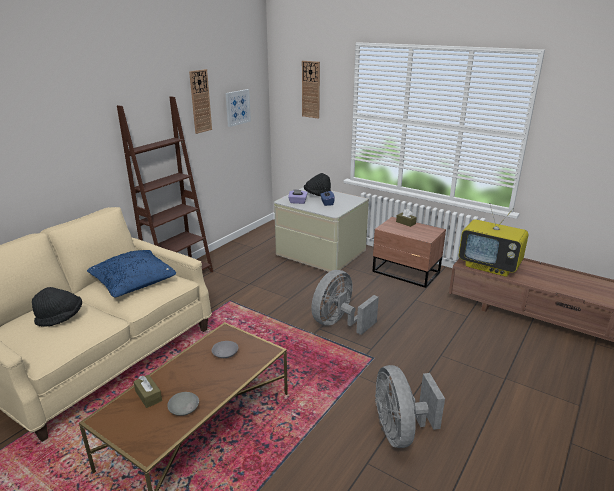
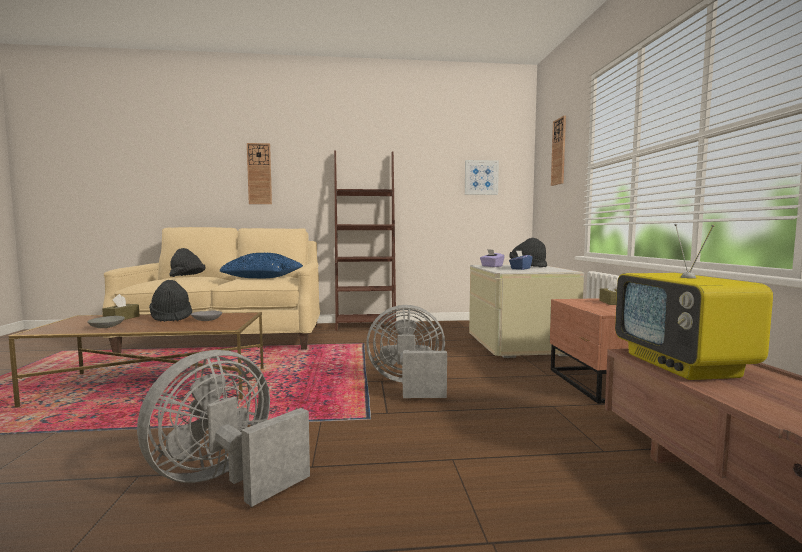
camera: 50 degrees right, 20 degrees down
wall clock [189,69,212,134] -> wall clock moved to [247,143,272,204]
none -> black hat [149,280,192,322]

